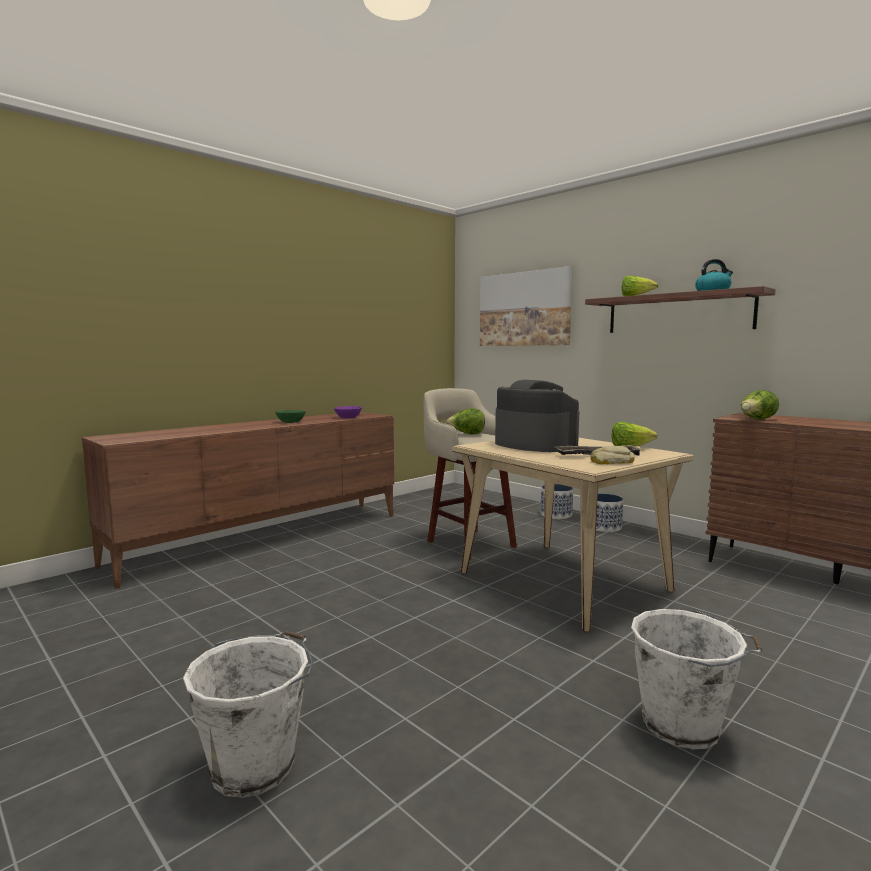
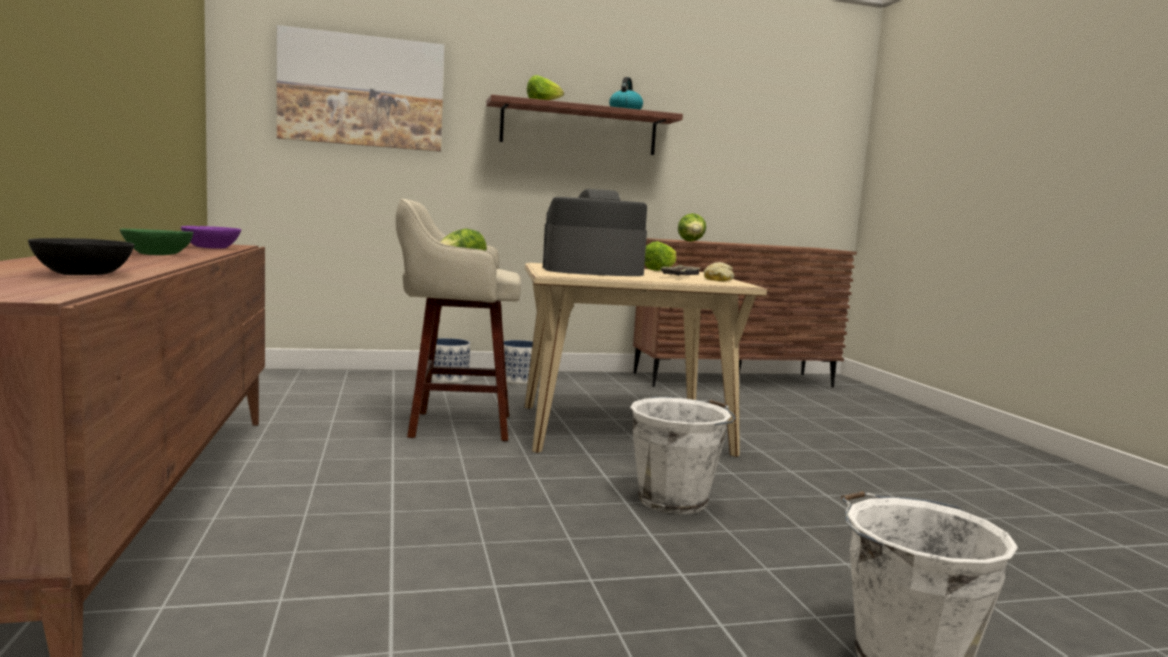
camera: 60 degrees left, 0 degrees up
white bucket [631,609,762,750] -> white bucket moved to [630,397,735,514]
none -> black bowl [28,238,134,275]

